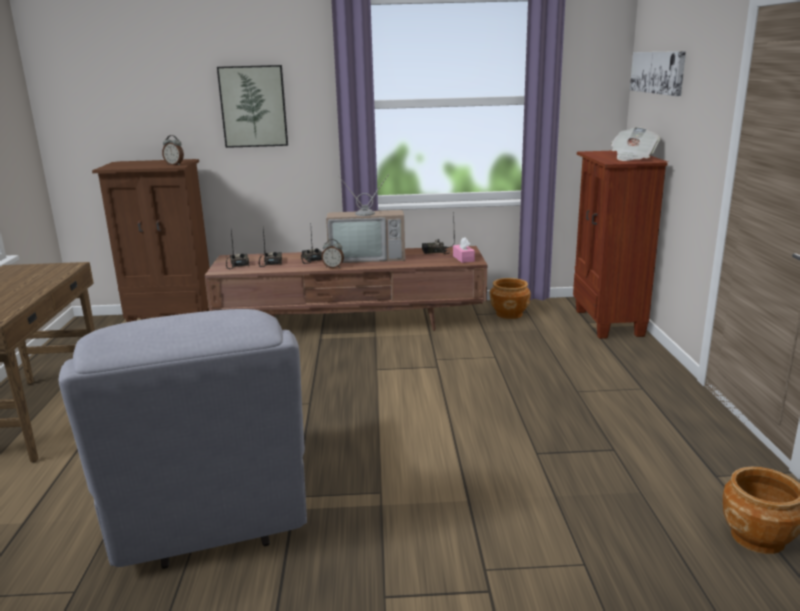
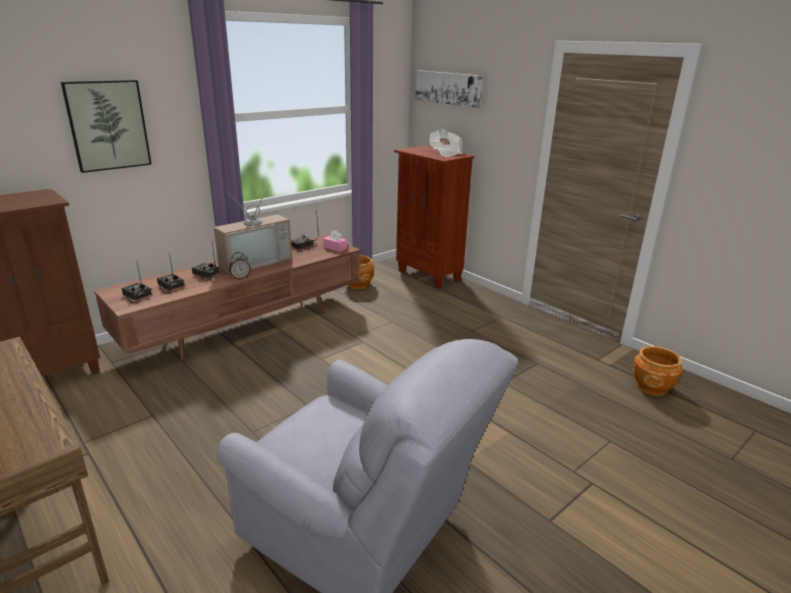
camera: 40 degrees left, 5 degrees up
alarm clock [162,135,184,165] -> none

